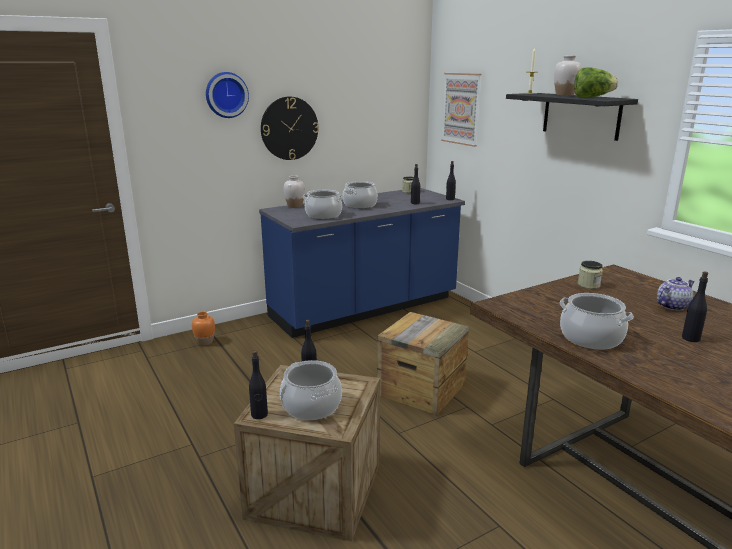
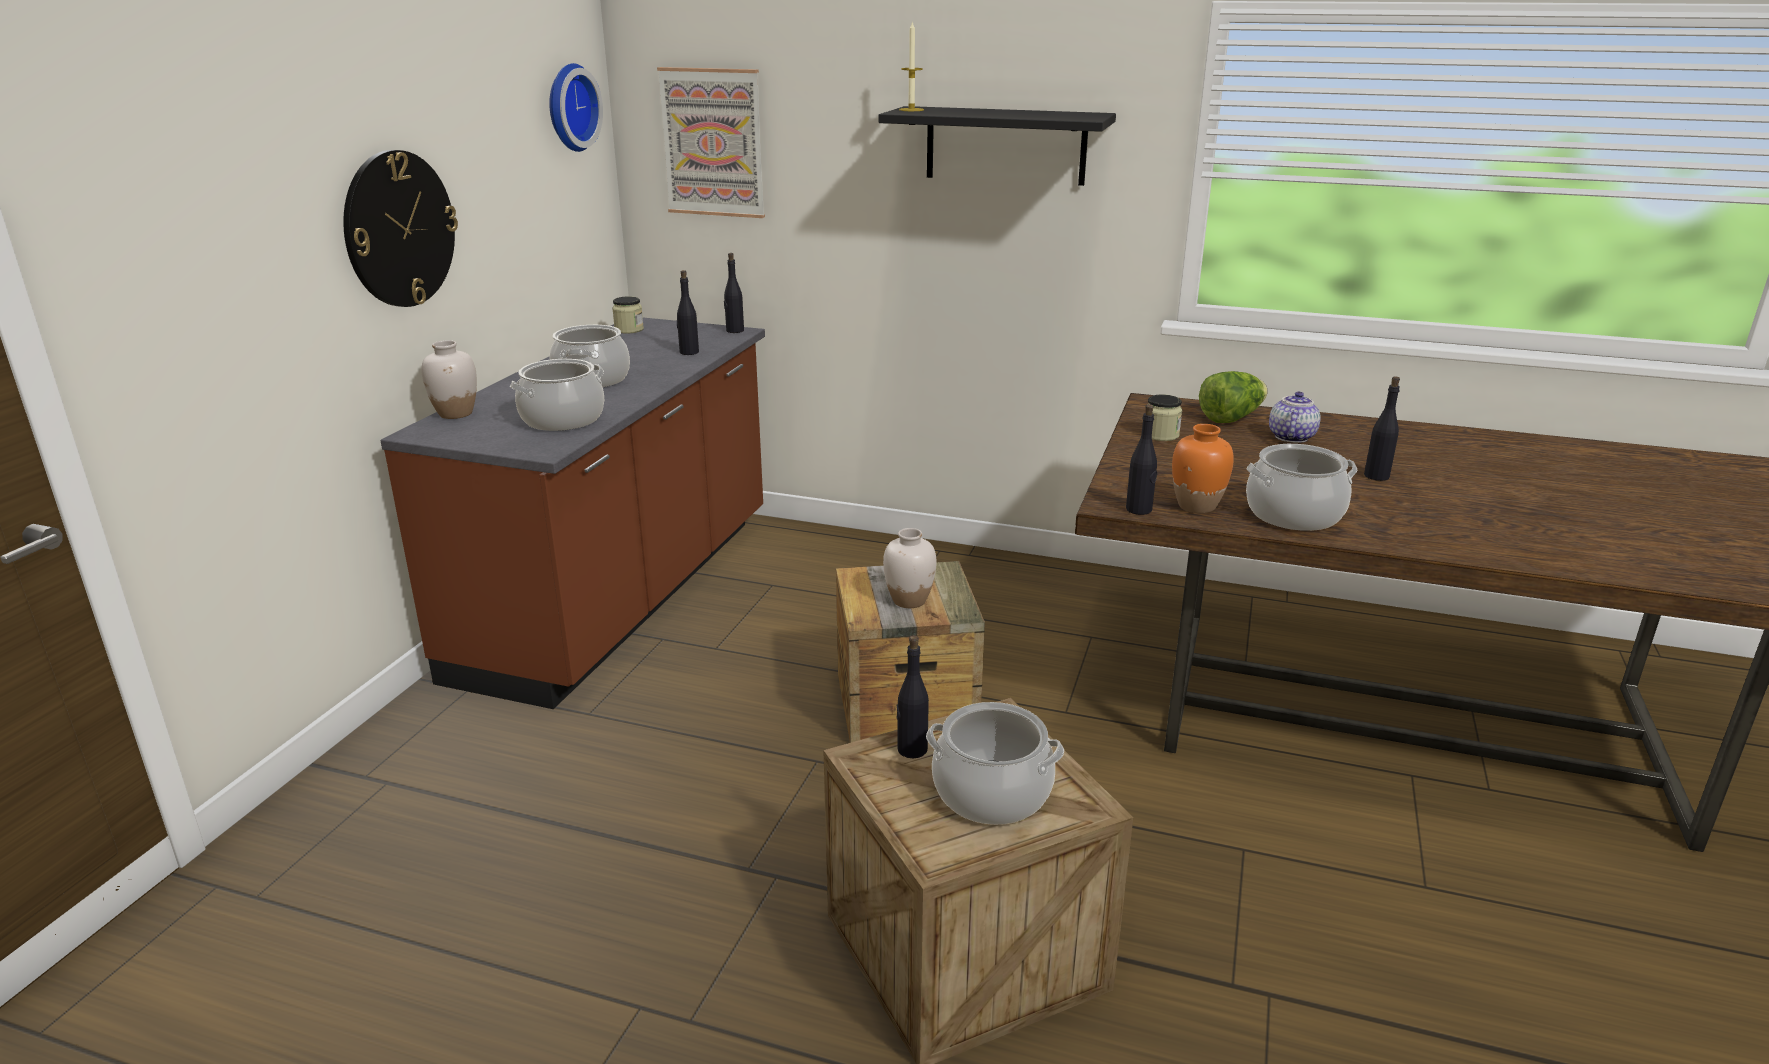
camera: 40 degrees left, 5 degrees up
orange vase [192,312,215,346] -> orange vase moved to [1172,424,1234,514]
wall clock [206,72,249,118] -> wall clock moved to [549,63,603,152]
black bottle [249,351,268,419] -> black bottle moved to [1126,404,1157,515]
blue counter [259,188,465,338] -> brown counter [380,318,765,709]
white vase [554,56,582,96] -> white vase moved to [883,528,937,608]
lettuce [574,68,618,98] -> lettuce moved to [1199,371,1268,423]

